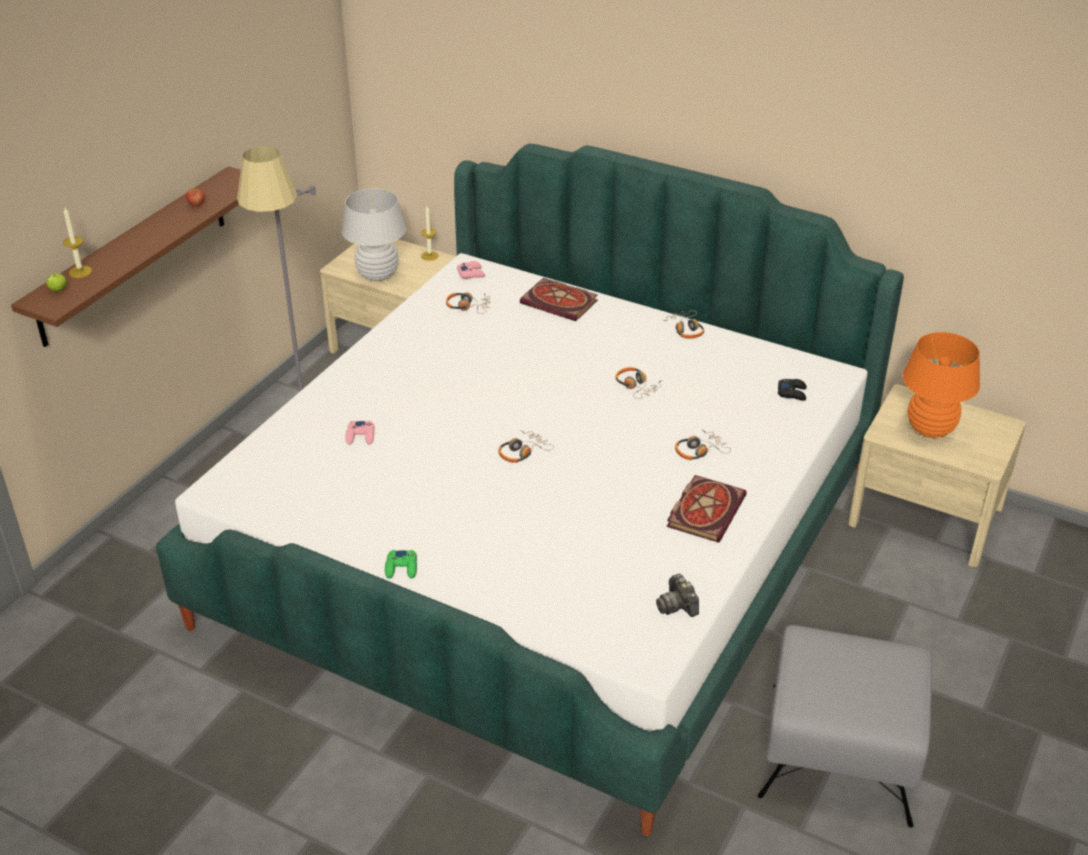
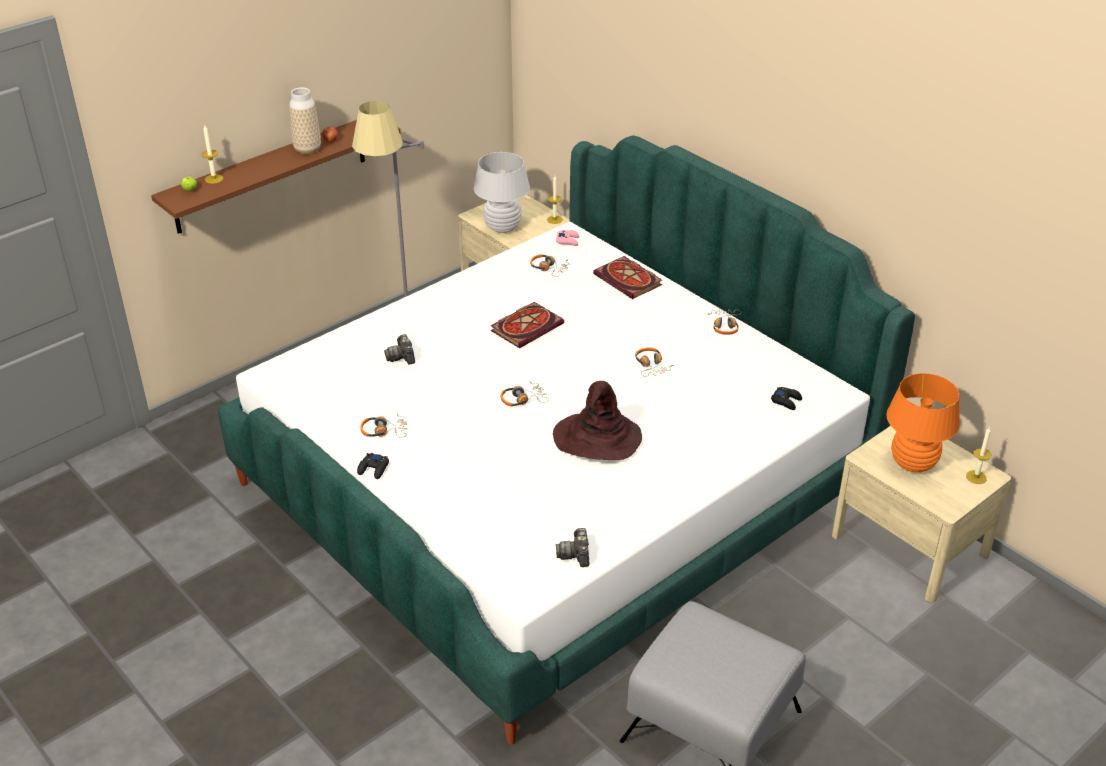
camera: 20 degrees right, 0 degrees up
pink game controller [345,421,374,445] -> camera [384,334,415,365]
green game controller [385,550,417,579] -> black game controller [357,453,389,479]
book [666,475,747,543] -> book moved to [491,302,564,348]
headphones [675,429,731,460] -> headphones moved to [360,413,408,438]
none -> vase [289,87,321,155]
none -> brown hat [553,381,642,460]
none -> candle [966,428,991,484]

